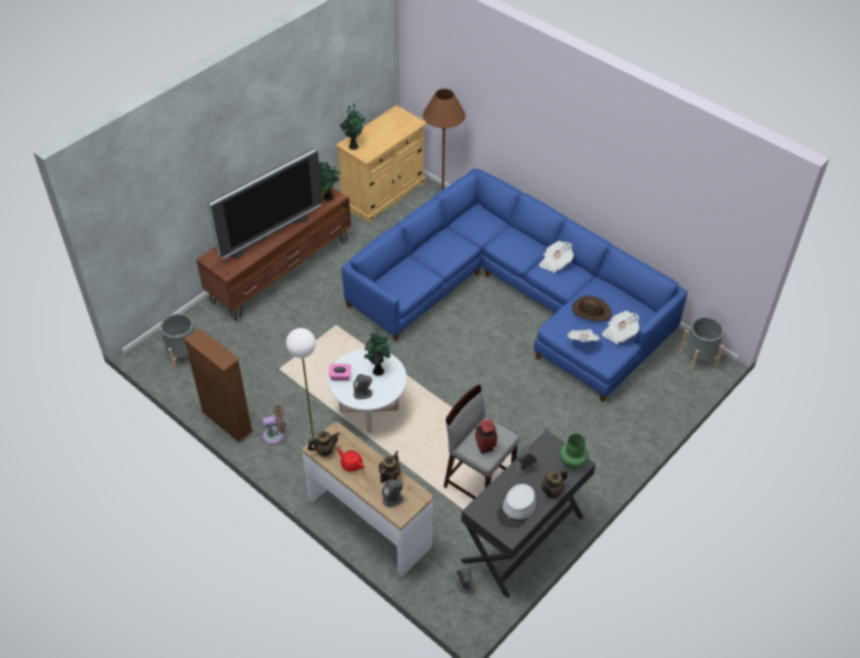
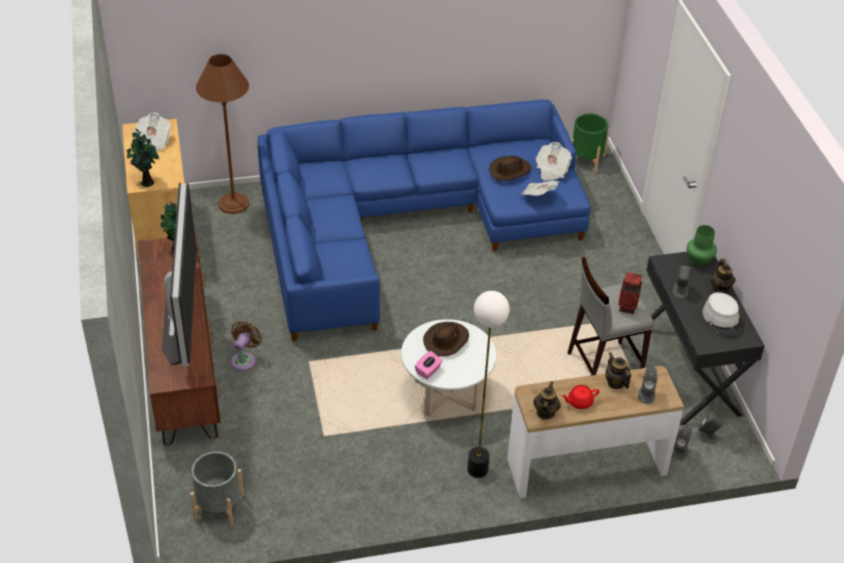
camera: 55 degrees left, 5 degrees down
brown bookcase [184,328,254,443] -> none
brown fan [262,406,286,445] -> brown fan moved to [231,321,262,371]
grey speaker [353,374,372,399] -> grey speaker moved to [672,426,692,460]
potted plant [364,329,391,376] -> brown hat [423,322,469,357]
newspaper [539,241,574,273] -> newspaper moved to [134,113,172,151]
grey planter [680,317,724,371] -> green planter [571,113,609,172]

